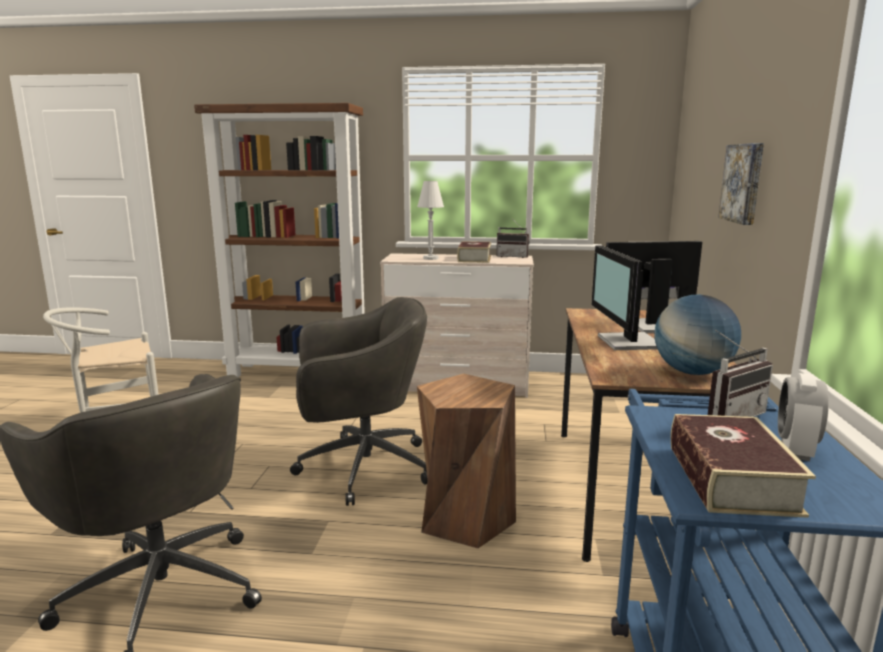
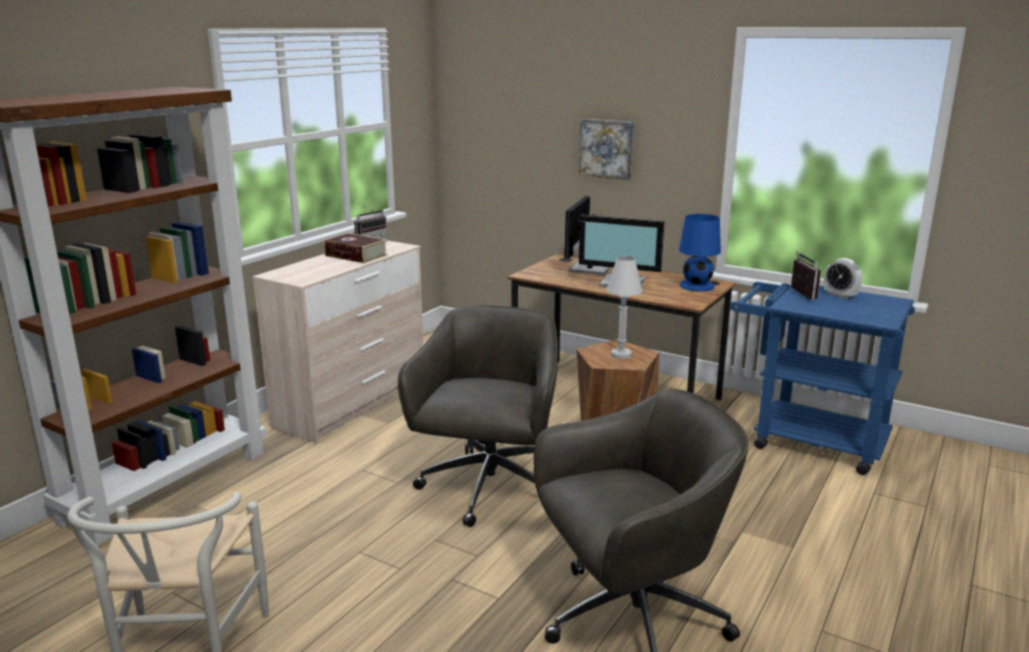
camera: 65 degrees left, 5 degrees up
white table lamp [417,181,444,260] -> white table lamp moved to [606,256,642,359]
globe [654,294,741,375] -> blue table lamp [679,214,721,291]
book [671,414,816,518] -> none

